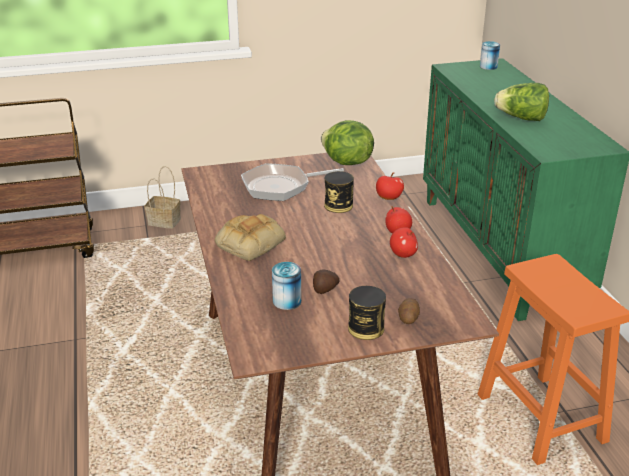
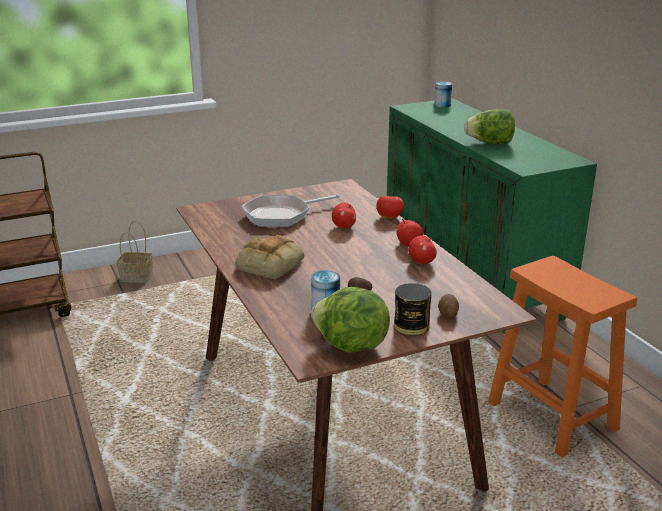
camera: 10 degrees left, 5 degrees down
lettuce [321,120,374,165] -> lettuce moved to [311,287,390,352]
can [324,171,354,213] -> apple [332,202,356,229]

